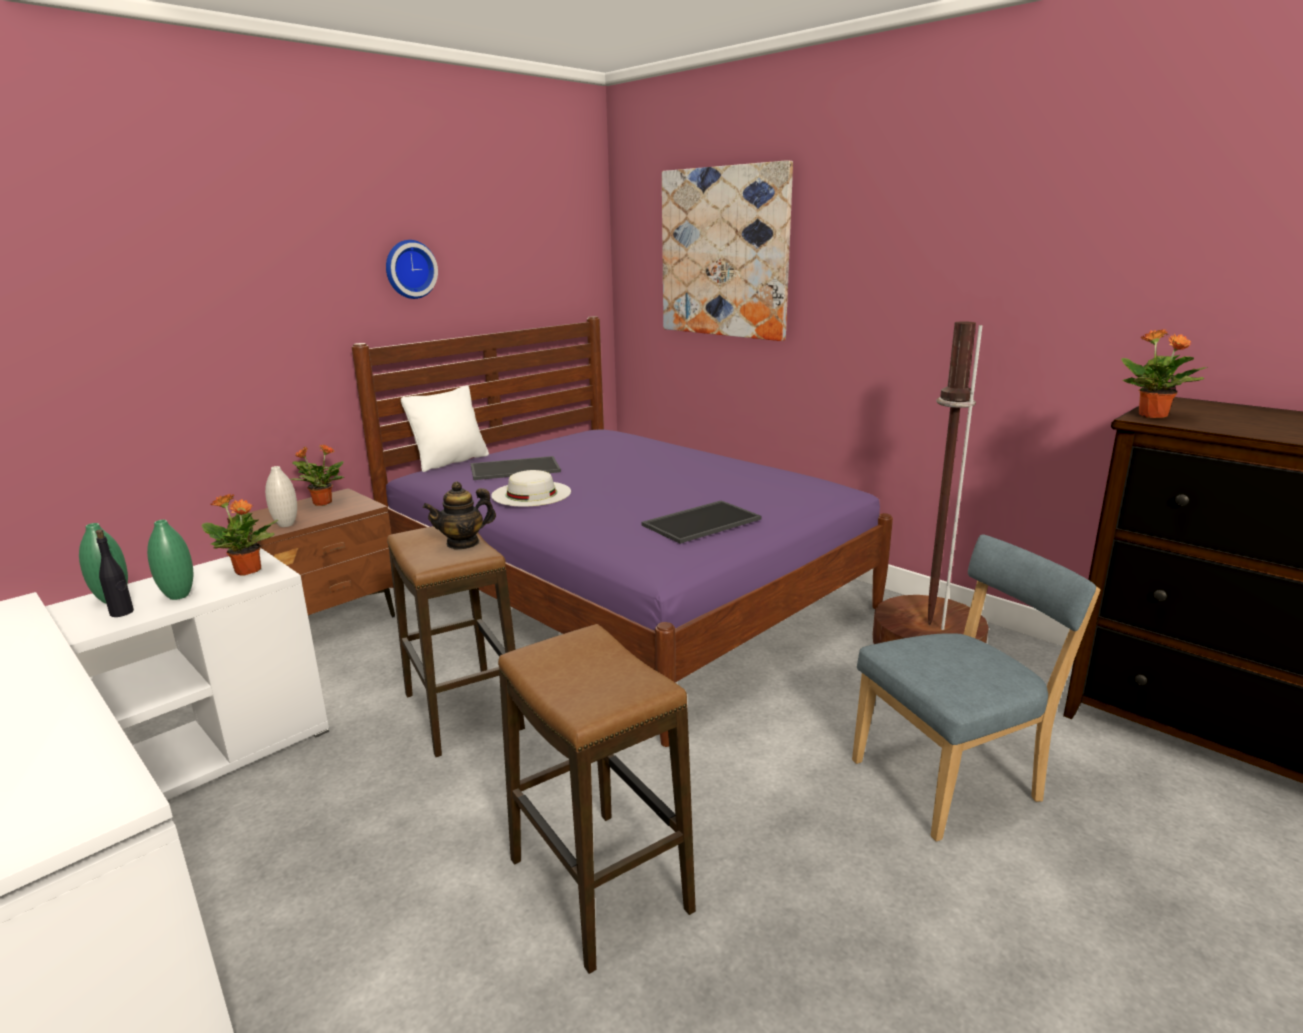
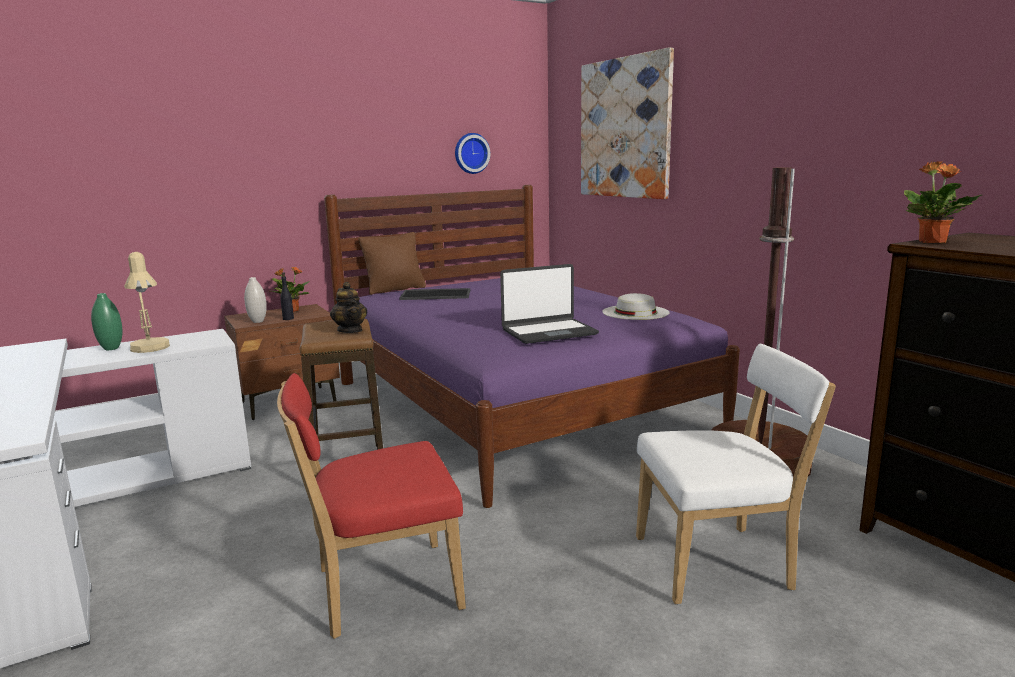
camera: 15 degrees right, 5 degrees down
black bottle [96,529,134,617] -> black bottle moved to [280,272,294,320]
green vase [147,520,194,600] -> beige table lamp [124,252,170,353]
potted plant [202,494,278,576] -> none
wall clock [386,240,438,299] -> wall clock moved to [455,133,490,174]
white pillow [401,385,489,472] -> brown pillow [358,232,426,295]
teapot [423,482,496,550] -> teapot turned 105 degrees counterclockwise [330,282,367,333]
white hat [491,470,571,507] -> white hat moved to [602,293,669,320]
stool [498,624,696,974] -> red chair [277,373,466,639]
tray [641,500,762,544] -> laptop [500,264,599,344]
blue chair [852,534,1101,842] -> white chair [636,344,836,604]

